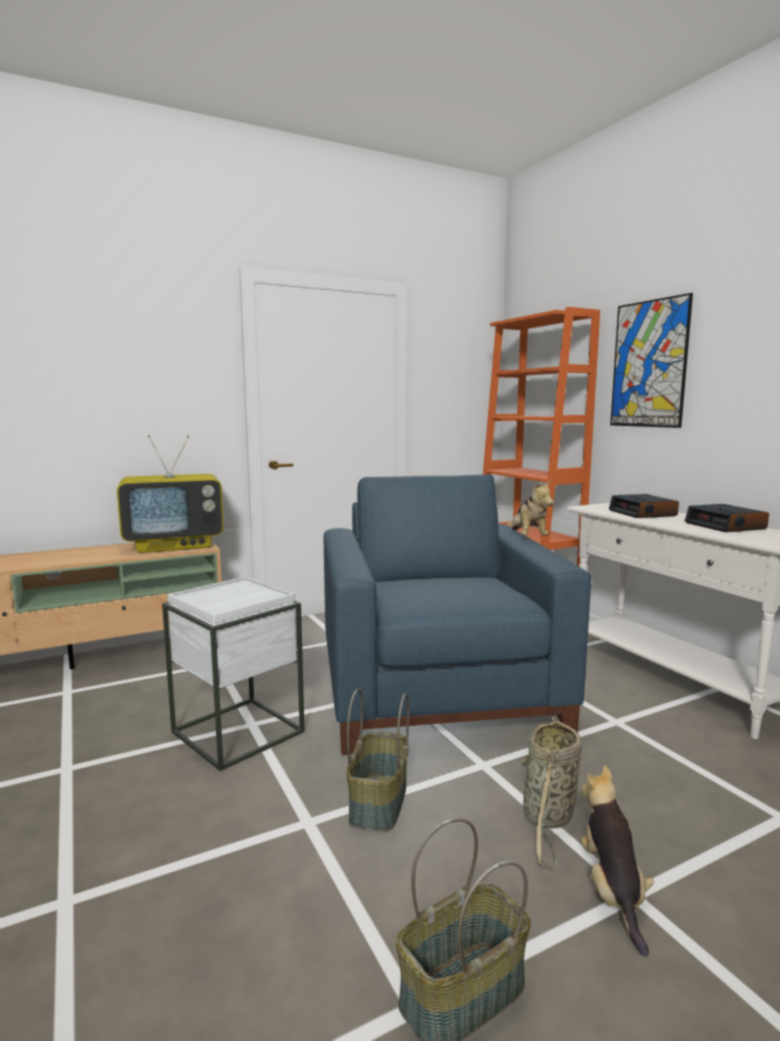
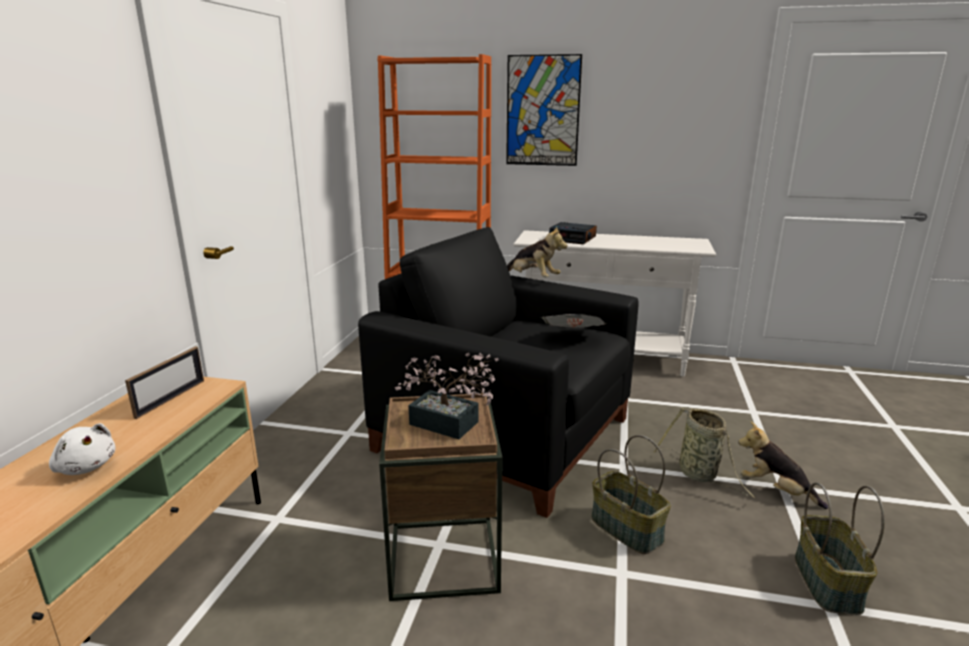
camera: 50 degrees left, 10 degrees up
television [117,435,224,553] -> picture frame [125,346,204,419]
white side table [162,576,305,771] -> brown side table [379,393,503,601]
blue armchair [324,475,591,755] -> black armchair [358,227,638,518]
alarm clock [685,504,769,532] -> none
none -> white plush toy [49,423,116,475]
none -> potted plant [395,352,499,439]
none -> newspaper [541,314,606,328]

